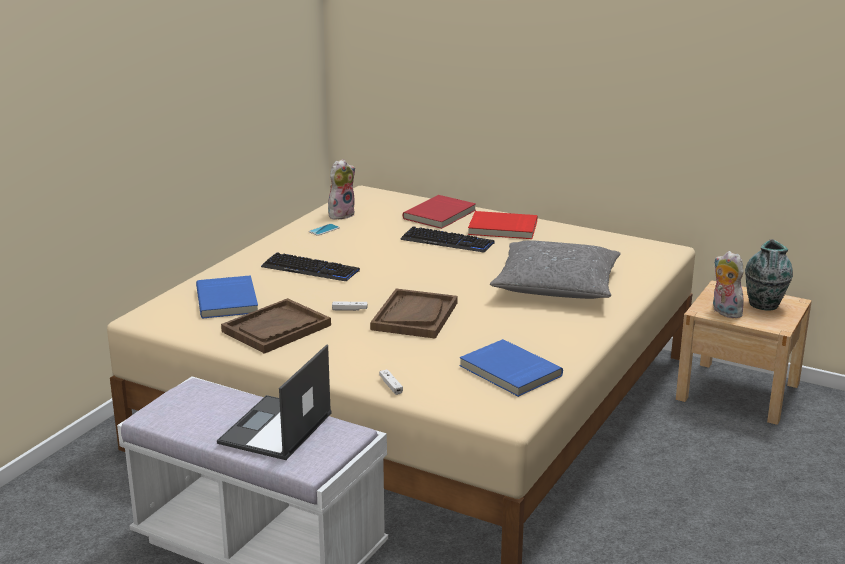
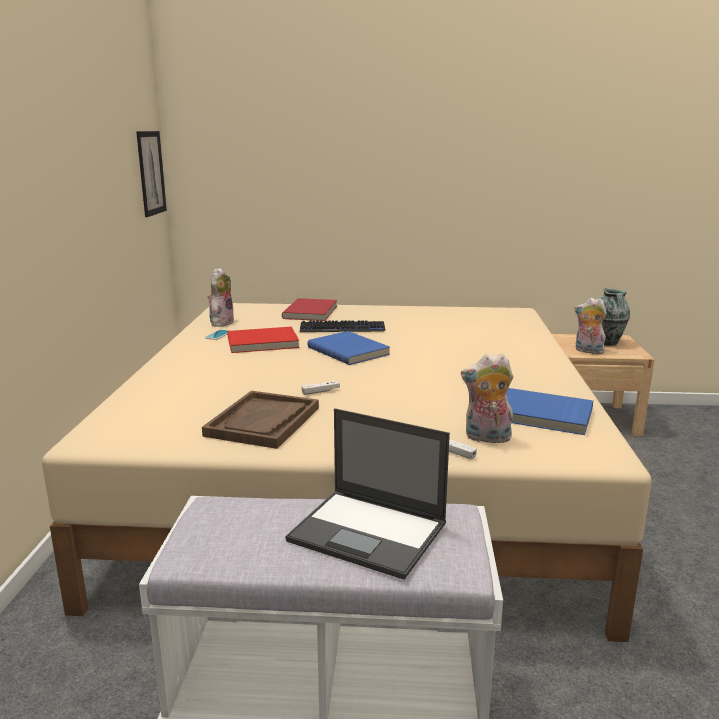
camera: 25 degrees left, 5 degrees down
blue book [196,275,258,318] -> blue book moved to [307,331,390,365]
laptop [217,344,332,460] -> laptop turned 60 degrees counterclockwise [285,408,450,580]
keyboard [261,252,360,281] -> none
brown tray [370,289,458,339] -> none
red book [468,211,537,239] -> red book moved to [227,327,299,353]
grey pillow [490,240,621,299] -> none
none -> picture [136,131,167,217]
none -> plush toy [461,354,513,443]

